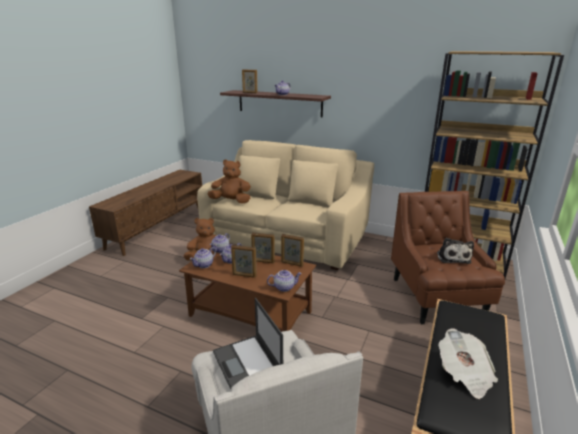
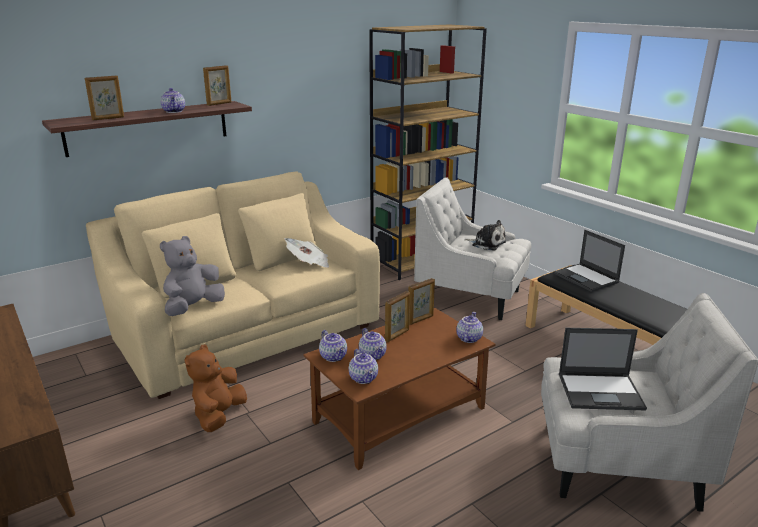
camera: 60 degrees left, 0 degrees up
brown plush toy [207,159,251,203] -> grey plush toy [160,236,225,316]
picture frame [231,245,257,278] -> picture frame moved to [203,65,231,106]
brown armchair [391,191,505,324] -> white armchair [414,177,531,320]
newspaper [438,328,498,399] -> newspaper moved to [284,238,329,268]
none -> laptop [554,230,625,292]

